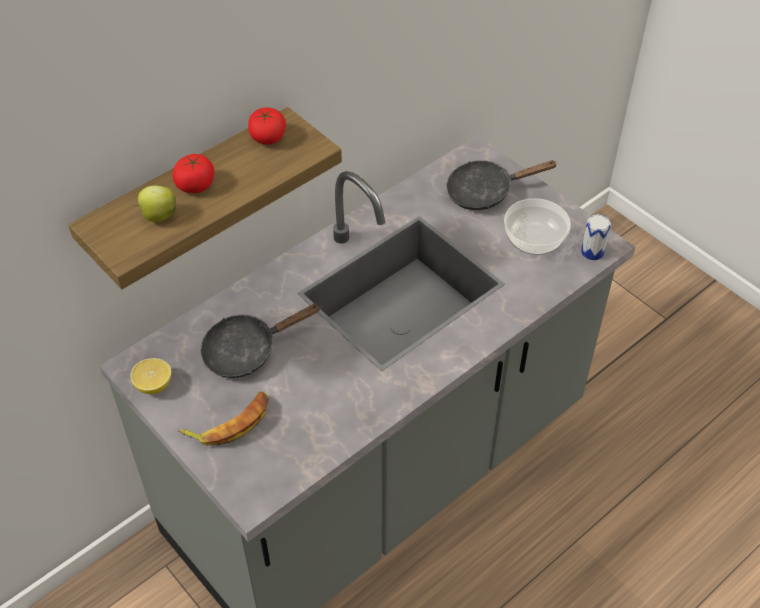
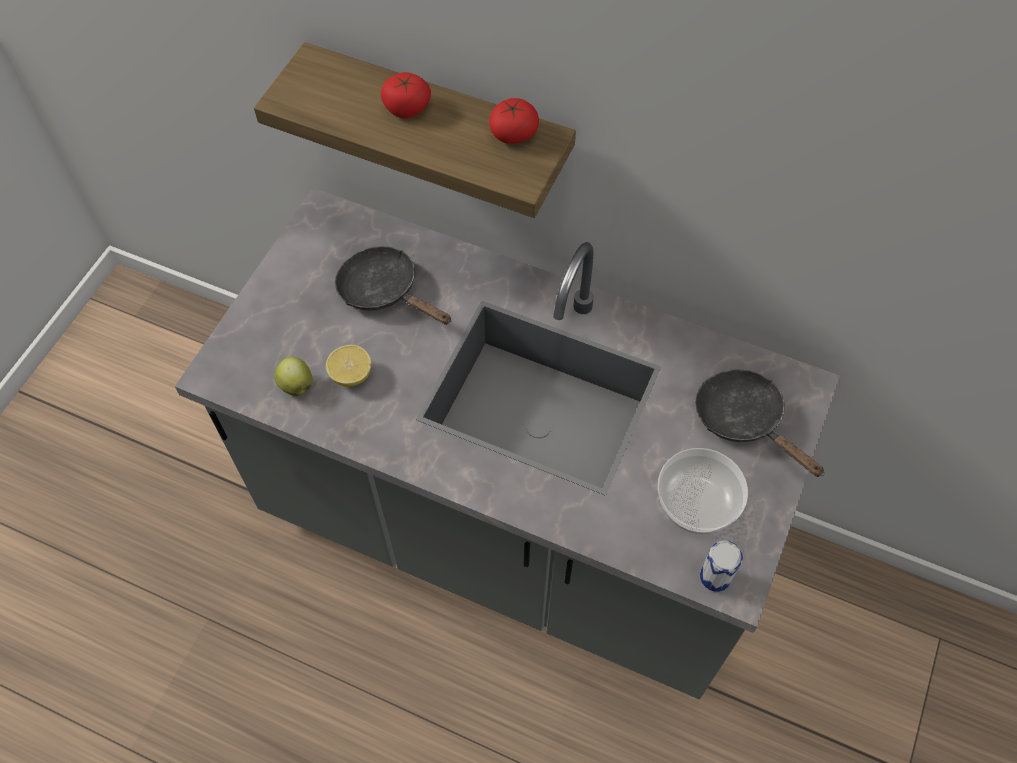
camera: 65 degrees right, 10 degrees up
lemon [130,358,171,394] -> lemon moved to [326,345,371,387]
apple [135,186,176,222] -> apple moved to [275,357,313,396]
banana [178,391,269,445] -> none

